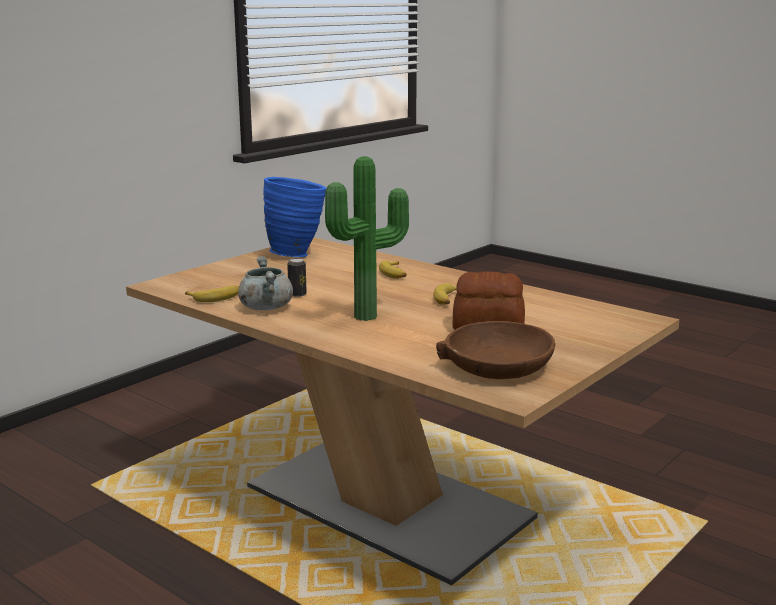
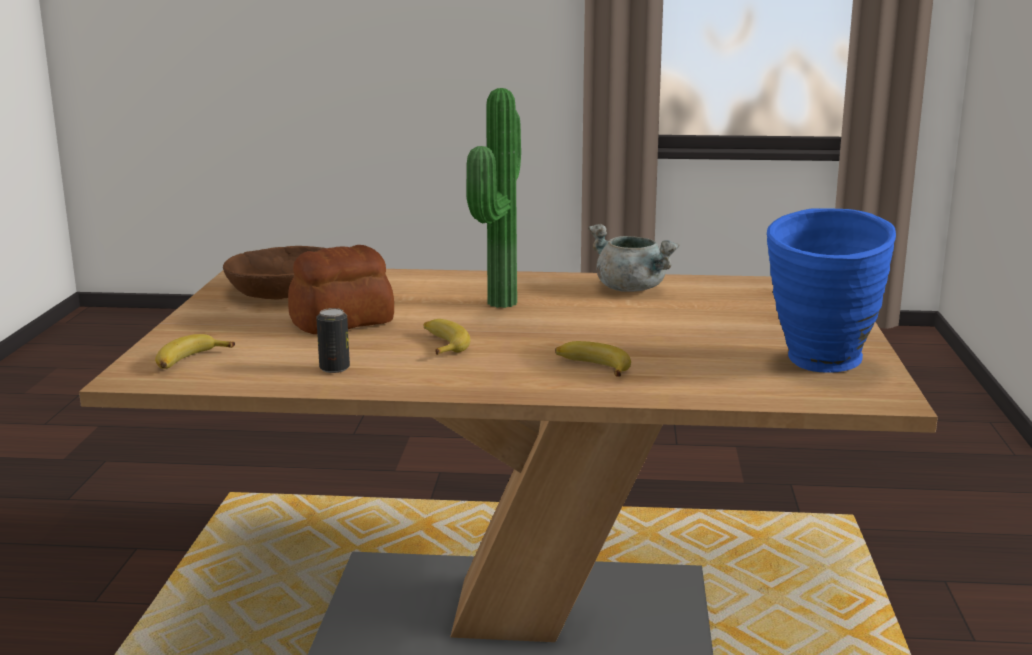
camera: 145 degrees right, 0 degrees up
banana [185,285,239,302] -> banana moved to [155,334,235,369]
can [287,258,307,297] -> can moved to [316,308,350,373]

